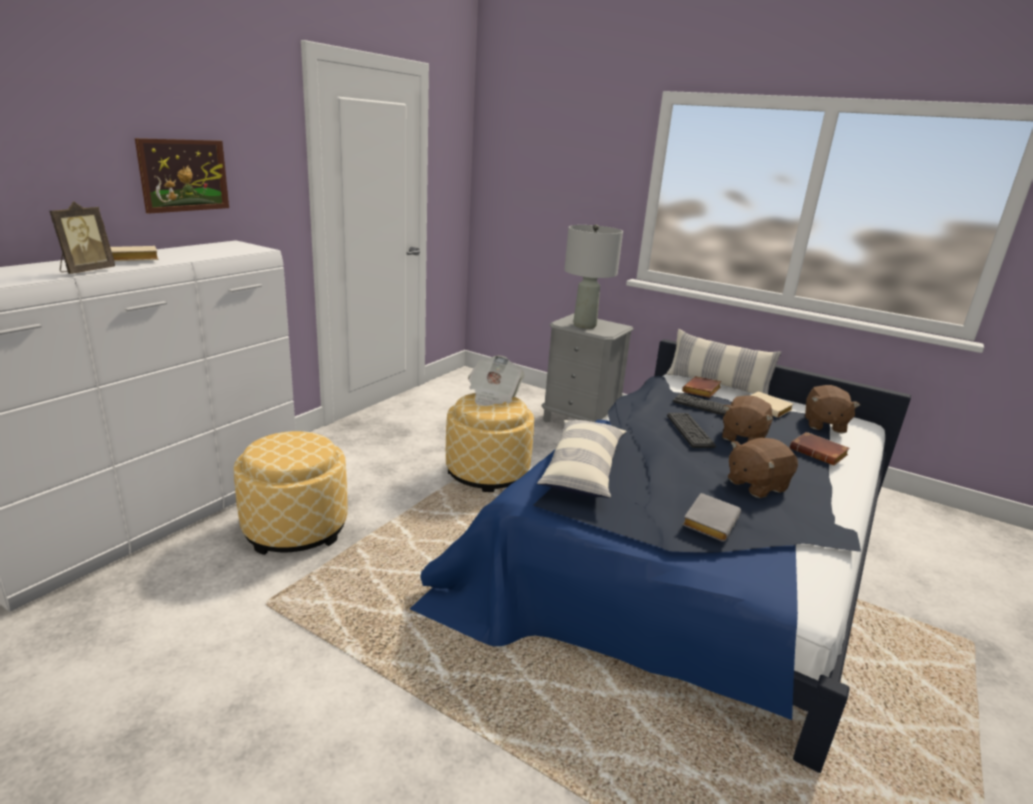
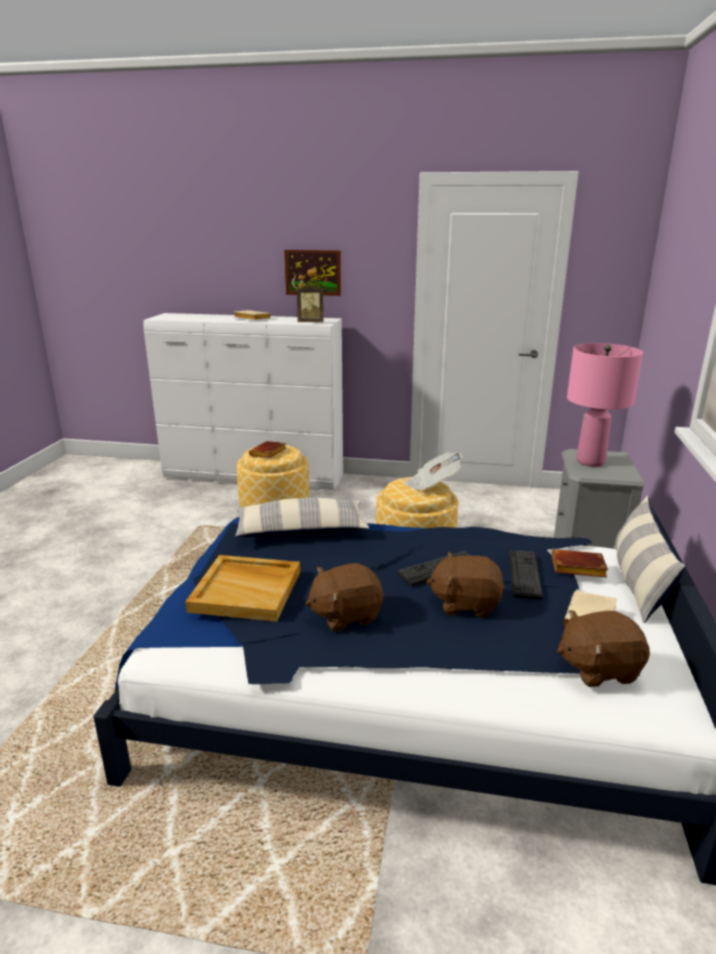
camera: 70 degrees right, 0 degrees up
picture frame [49,201,115,274] -> picture frame moved to [297,285,324,322]
grey table lamp [564,224,623,329] -> pink table lamp [567,343,643,467]
grey book [682,493,741,542] -> beige tray [185,555,300,622]
brown plush toy [728,438,798,498] -> brown plush toy turned 60 degrees counterclockwise [306,563,383,632]
brown book [790,432,850,466] -> brown book moved to [249,441,286,458]

